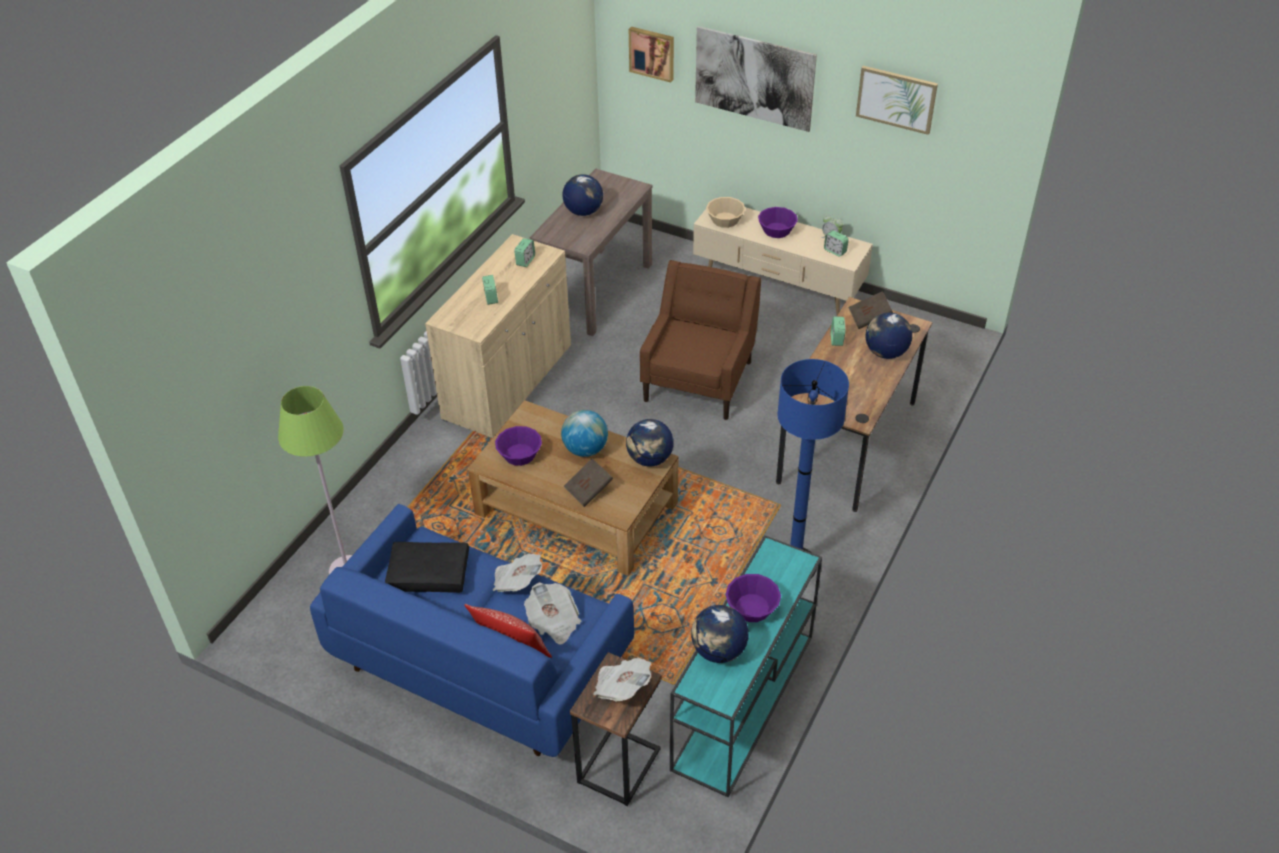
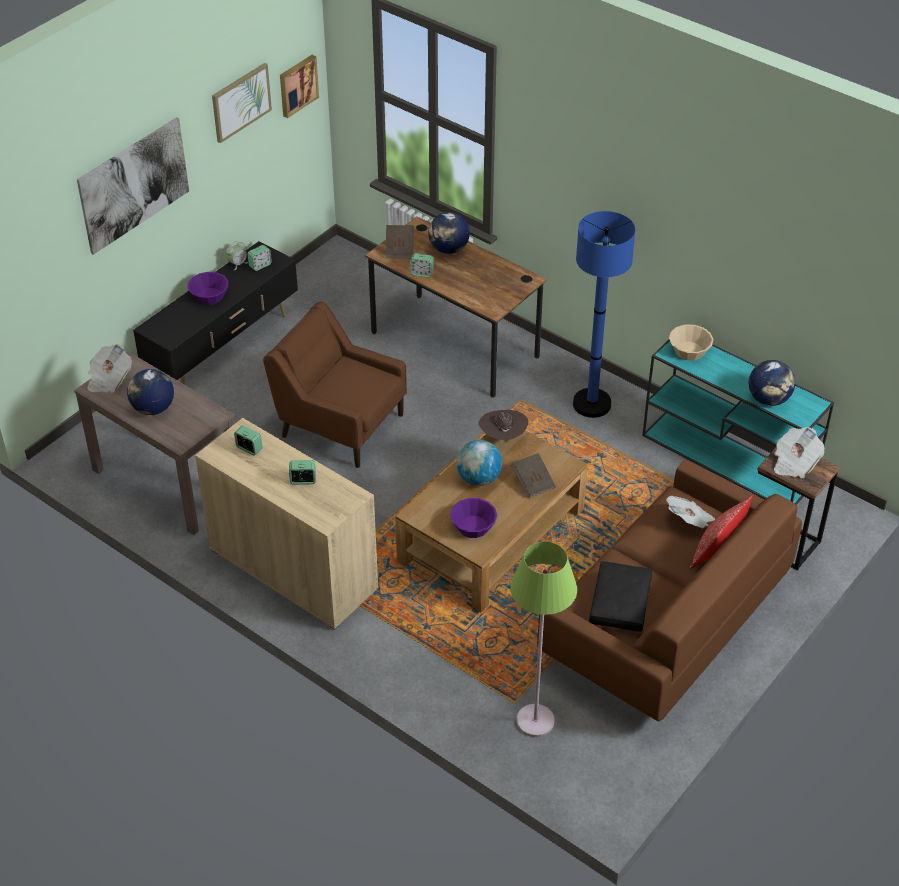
camera: 80 degrees left, 0 degrees up
blue sofa [310,504,634,757] -> brown sofa [537,459,802,721]
newspaper [493,553,542,592] -> newspaper moved to [88,344,132,393]
globe [626,419,674,467] -> brown hat [478,410,529,440]
picture [629,27,674,83] -> picture moved to [280,55,319,118]
beige tv stand [693,198,873,315] -> black tv stand [133,241,298,384]
beige bowl [706,197,746,228] -> beige bowl moved to [669,325,713,361]
purple bowl [725,574,781,622] -> none

